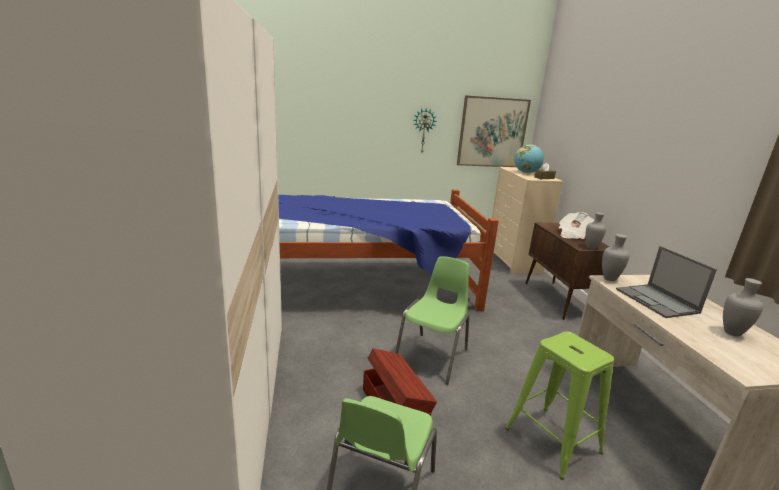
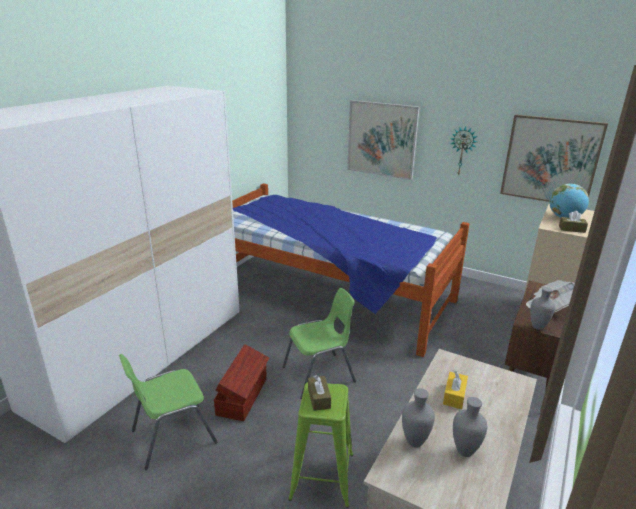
camera: 40 degrees right, 5 degrees up
grey vase [602,234,629,281] -> grey vase moved to [402,388,435,448]
laptop [616,246,717,318] -> yellow tissue box [443,370,468,409]
none -> brown tissue box [308,375,331,411]
none -> picture [347,100,420,180]

